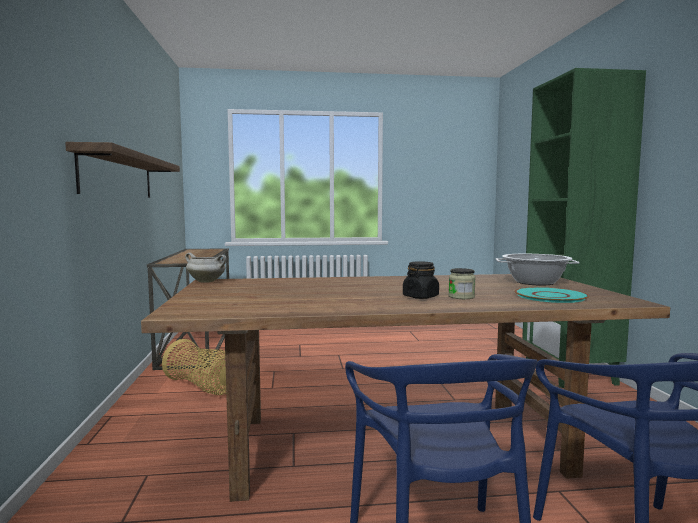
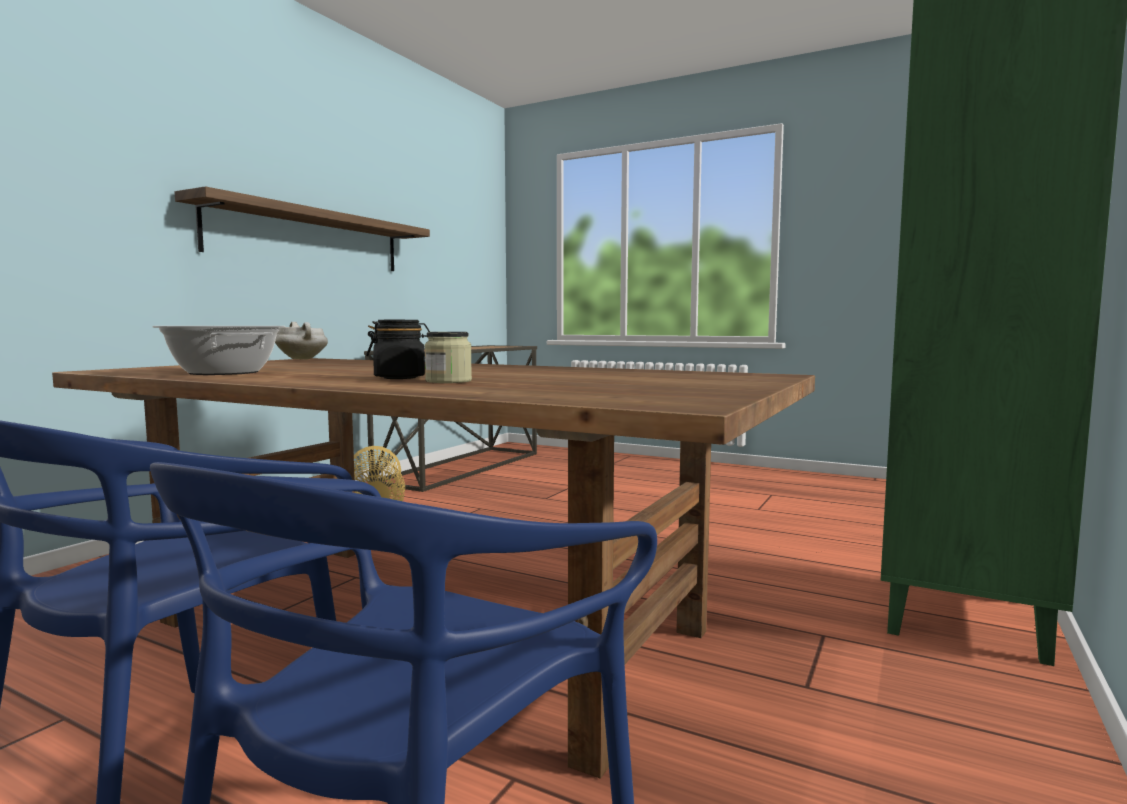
camera: 35 degrees right, 0 degrees up
cooking pot [496,254,580,286] -> cooking pot moved to [152,326,285,375]
turquoise plate [514,287,589,303] -> none

